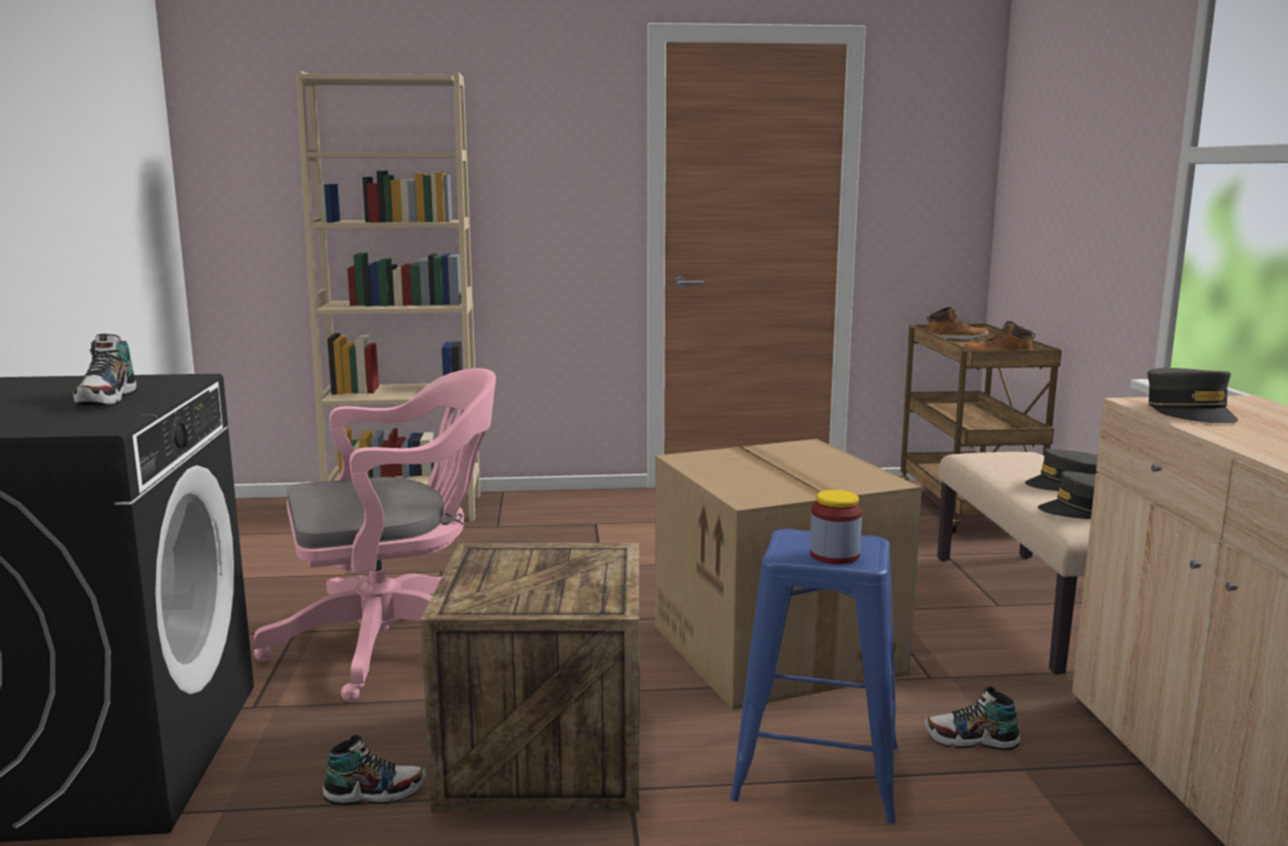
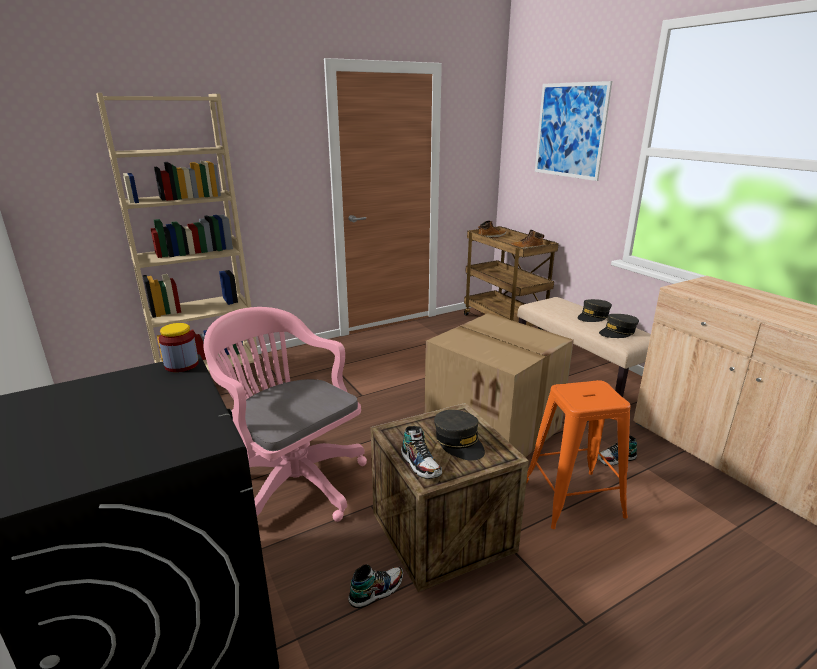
camera: 25 degrees left, 10 degrees up
shoe [73,334,137,406] -> shoe moved to [401,426,442,479]
pink office chair [254,368,496,702] -> pink office chair turned 90 degrees counterclockwise [204,307,367,522]
blue stool [730,529,898,824] -> orange stool [526,380,631,529]
jar [810,490,862,564] -> jar moved to [159,323,199,372]
grey cap [1147,368,1238,423] -> grey cap moved to [434,410,485,461]
none -> picture [535,81,612,181]

